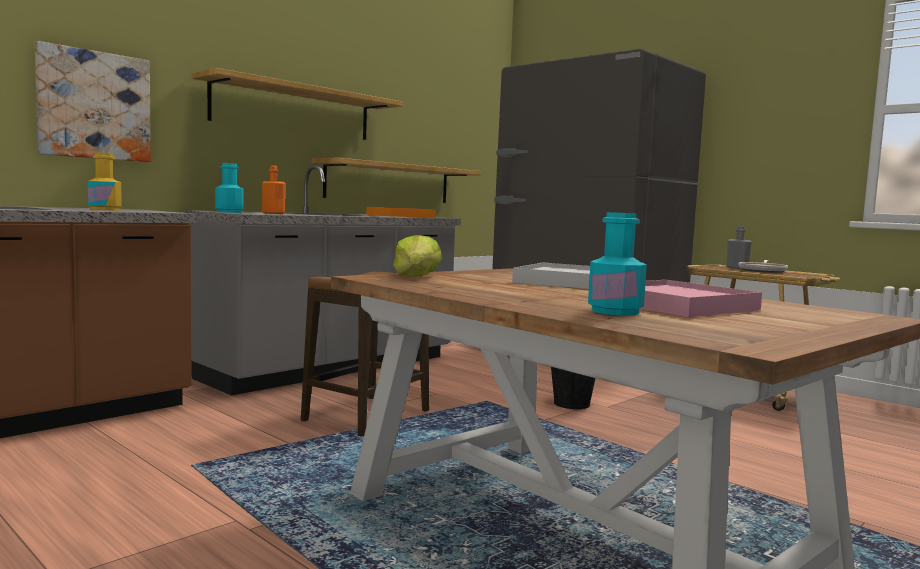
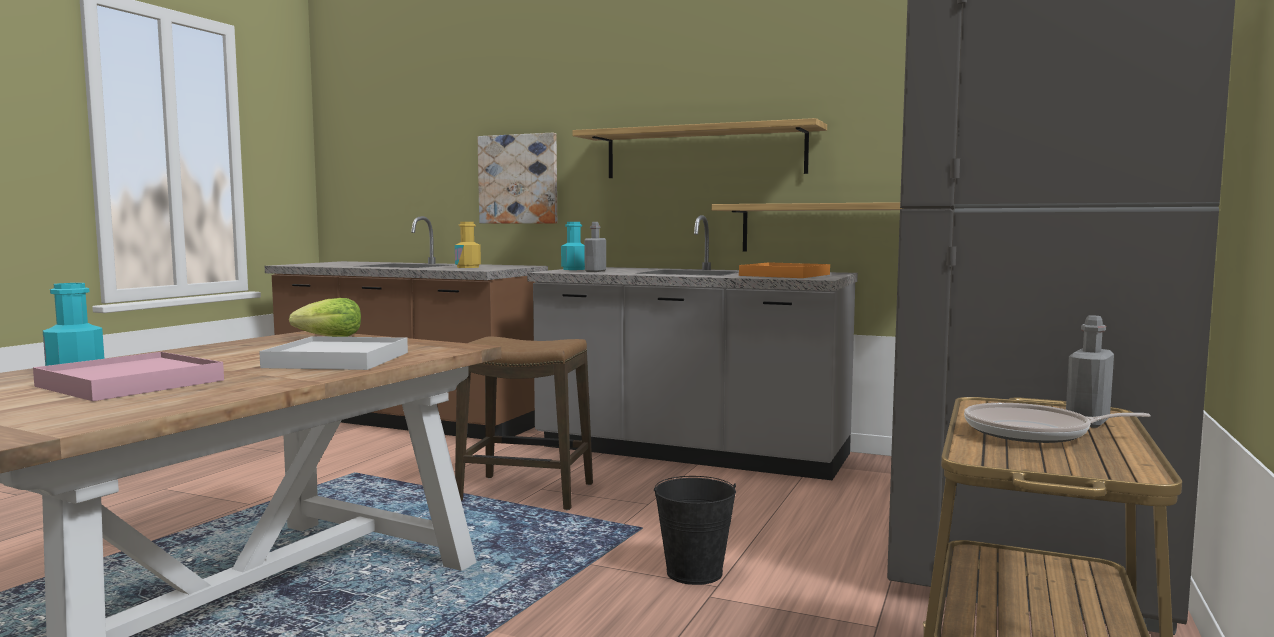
camera: 70 degrees right, 0 degrees up
orange bottle [262,165,285,214] -> grey bottle [584,222,606,272]

